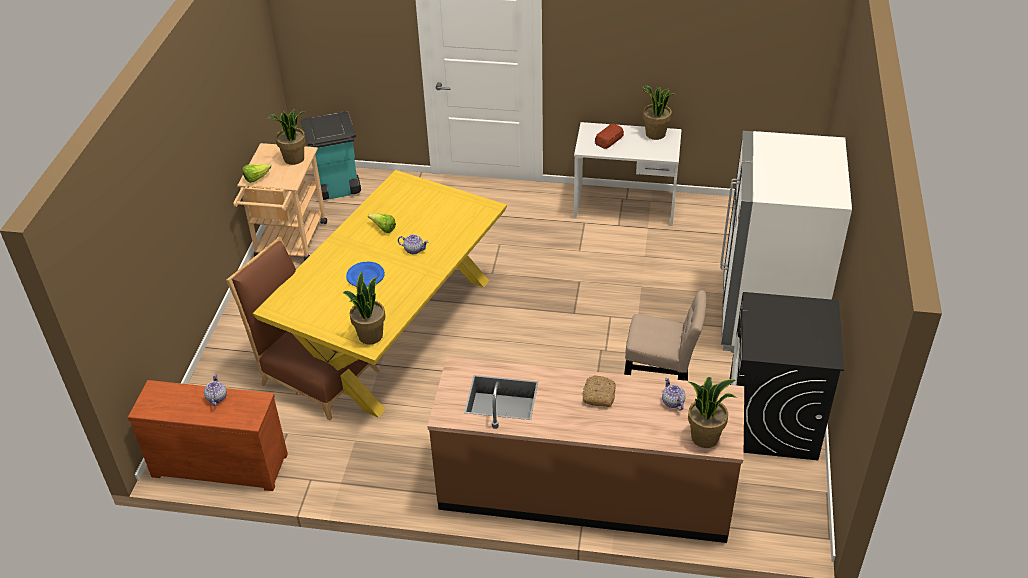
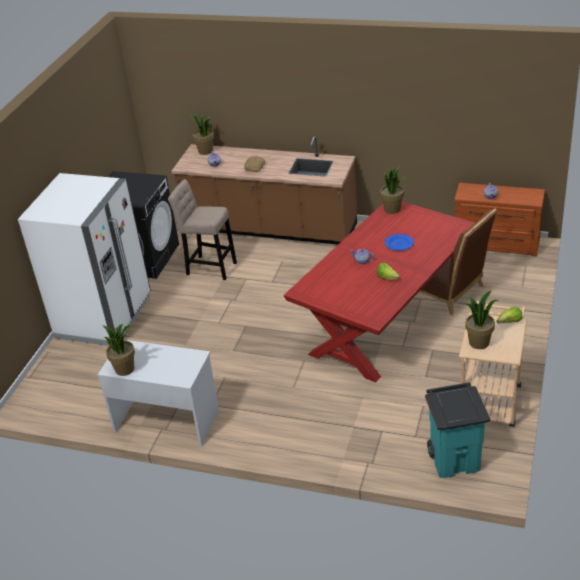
camera: 170 degrees left, 5 degrees down
yellow dining table [253,170,507,418] -> red dining table [284,202,475,383]
bread [595,124,624,149] -> none

